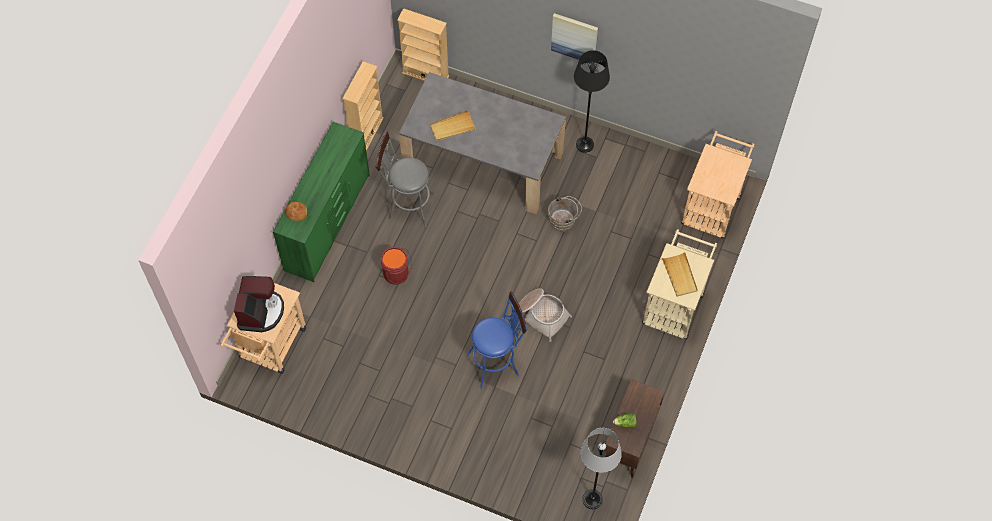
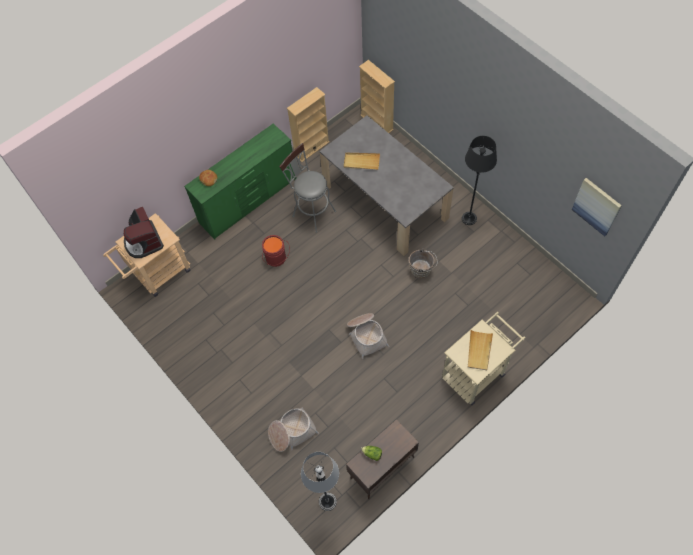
camera: 30 degrees right, 0 degrees up
coffee machine [234,276,284,332] -> coffee machine turned 120 degrees clockwise [124,207,164,258]
blue stool [467,291,527,389] -> none
picture [551,13,598,64] -> picture moved to [572,178,622,236]
beige cart [681,131,754,239] -> none
none -> basket [268,408,319,452]

